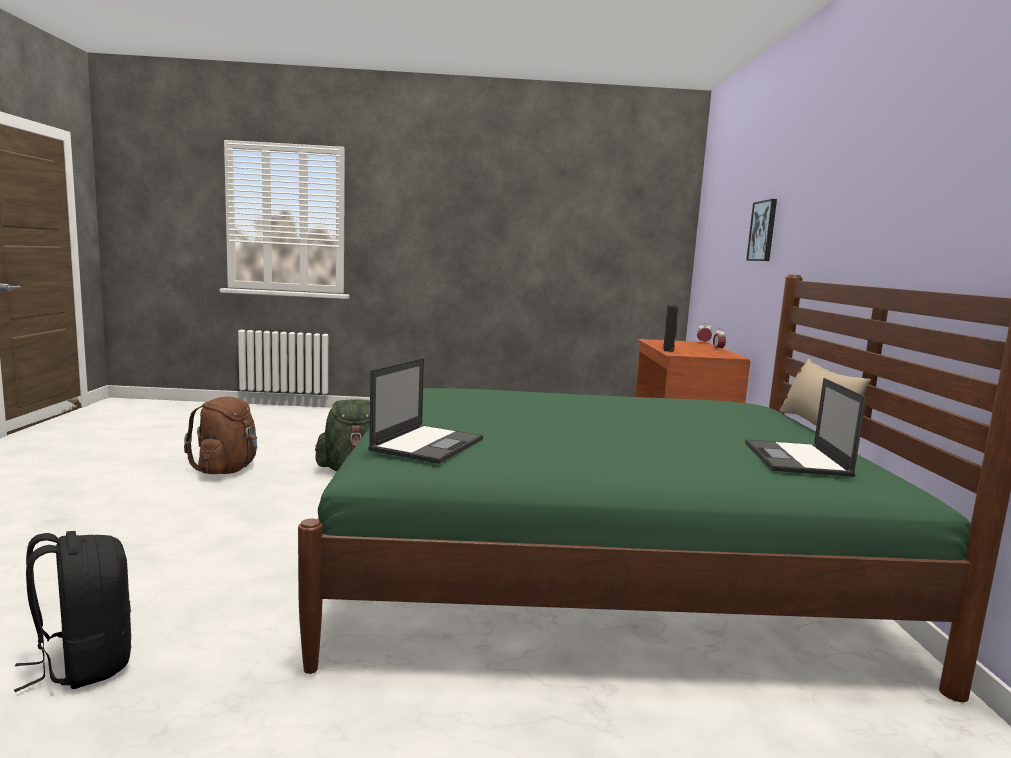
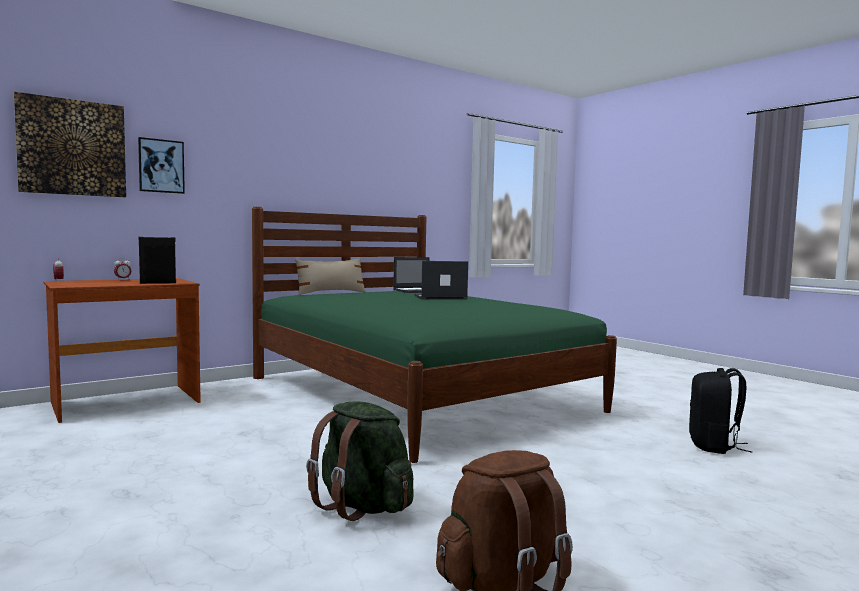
camera: 125 degrees left, 5 degrees down
laptop [368,358,483,464] -> laptop moved to [414,261,468,300]
none -> picture [14,92,126,197]

